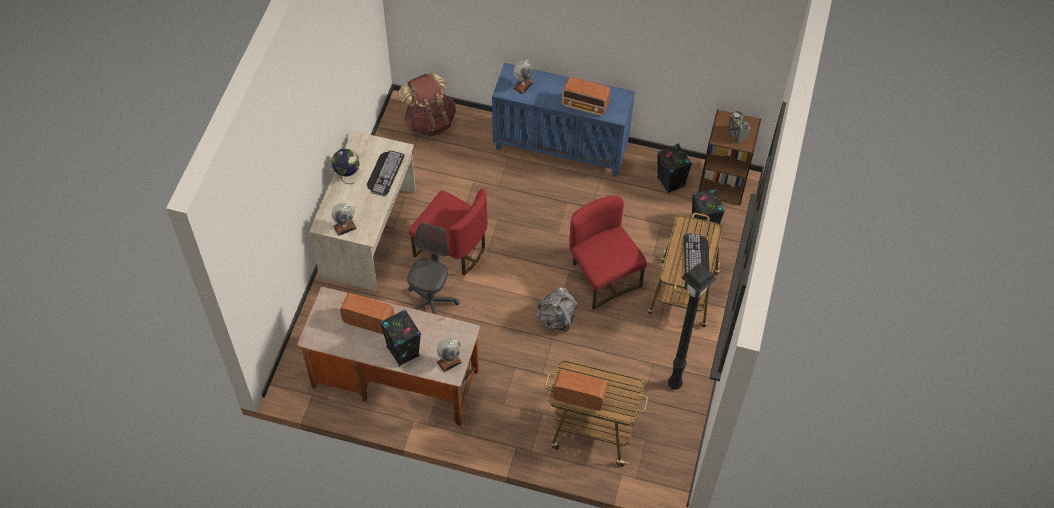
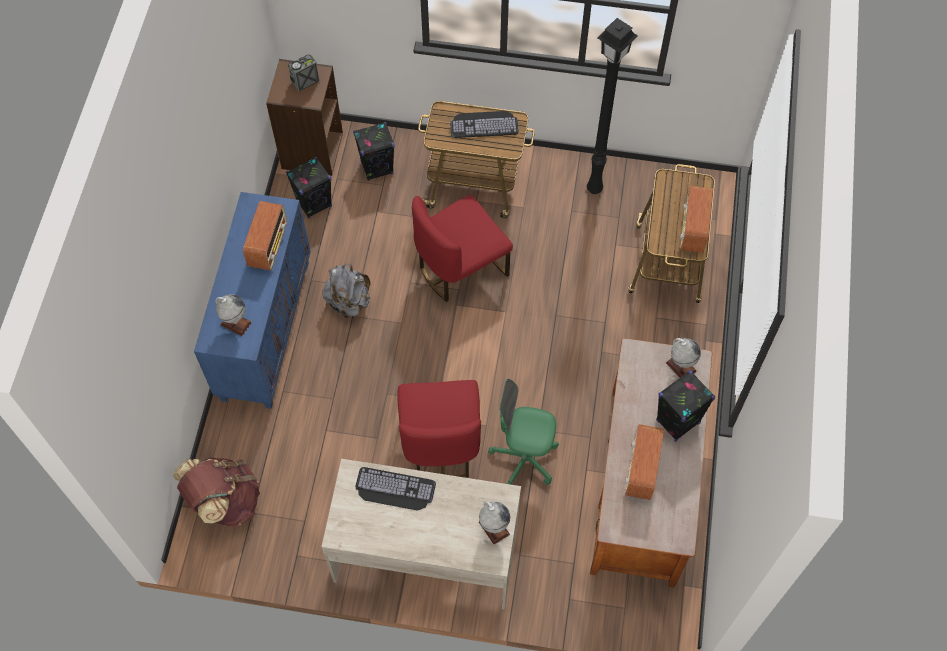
camera: 95 degrees left, 5 degrees up
globe [332,149,360,184] -> none
grey office chair [407,222,459,314] -> green office chair [488,379,559,485]
red chair [409,188,488,275] -> red chair turned 150 degrees clockwise [398,380,481,478]
grey backpack [535,287,578,333] -> grey backpack moved to [322,264,371,318]

